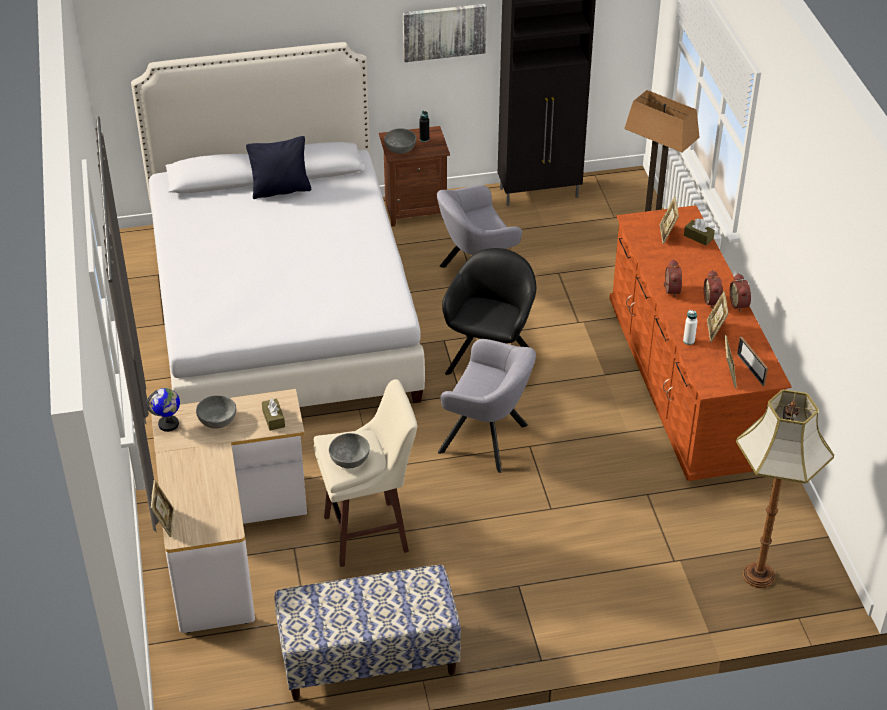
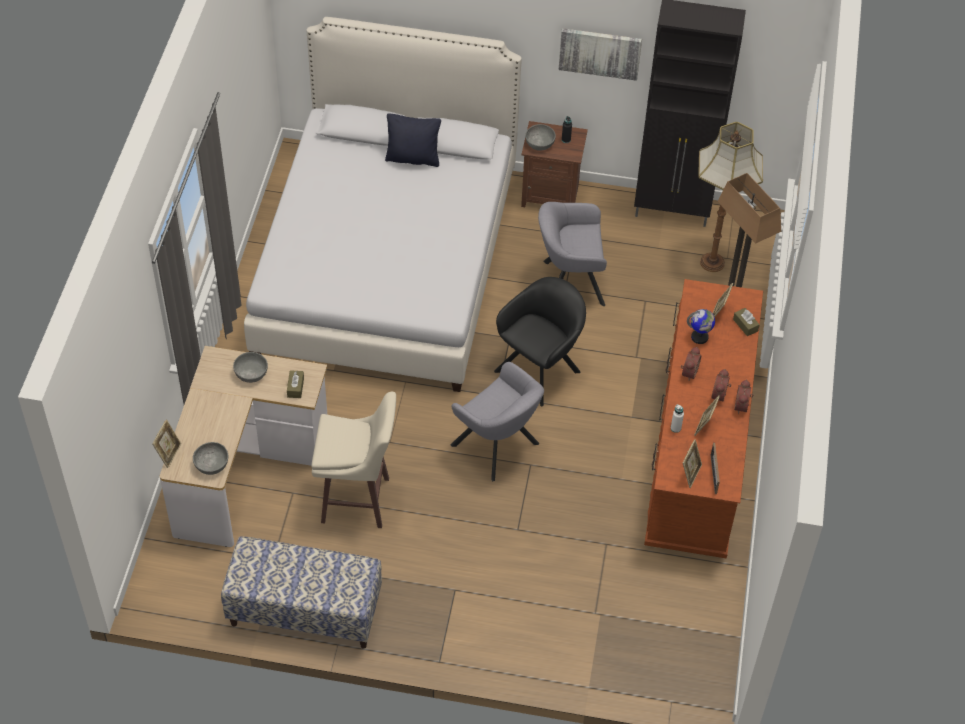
camera: 20 degrees right, 10 degrees up
globe [146,388,180,432] -> globe moved to [687,309,715,344]
grey bowl [329,433,370,468] -> grey bowl moved to [193,442,228,475]
floor lamp [736,389,834,588] -> floor lamp moved to [698,122,763,272]

